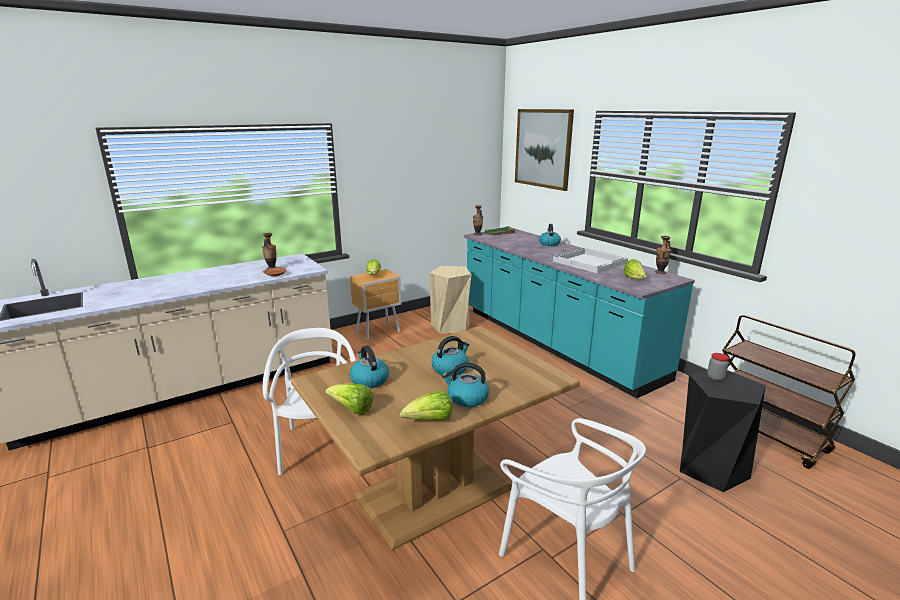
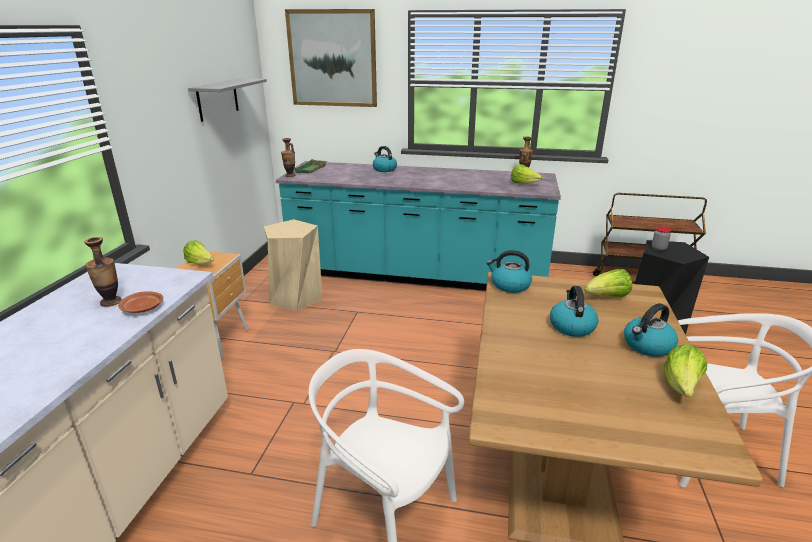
camera: 45 degrees left, 5 degrees up
lettuce [325,383,373,415] -> lettuce moved to [585,269,632,297]
kettle [350,346,389,388] -> kettle moved to [487,250,532,293]
white tray [553,248,628,273] -> none
none -> grey shelf [188,78,267,122]

